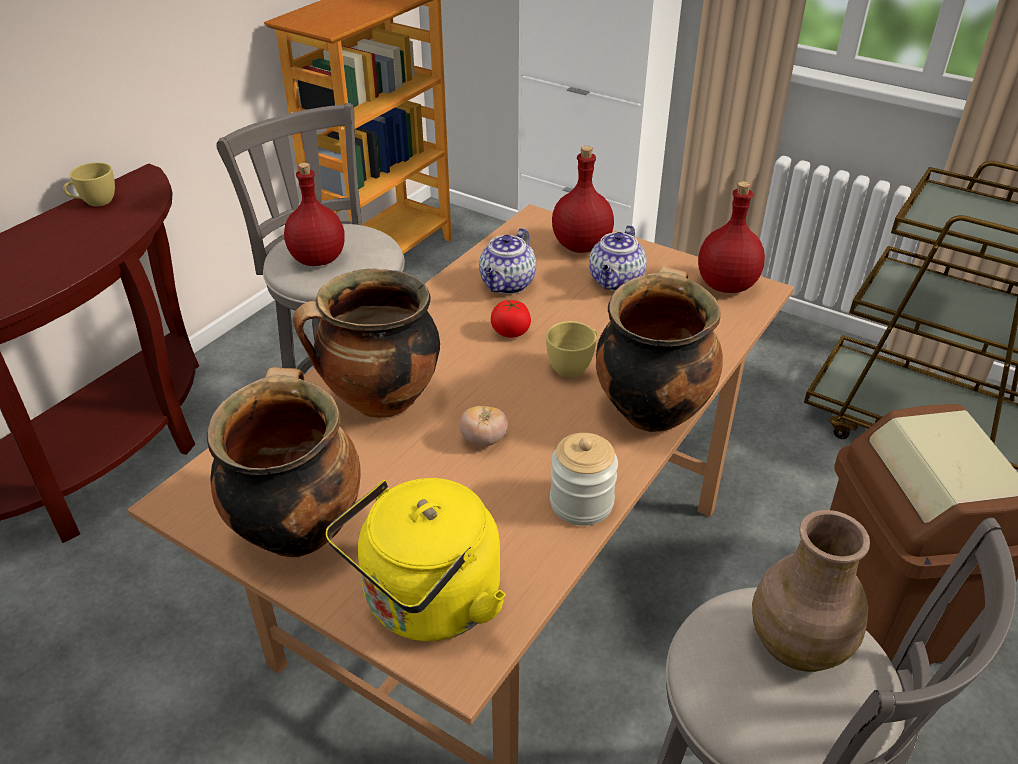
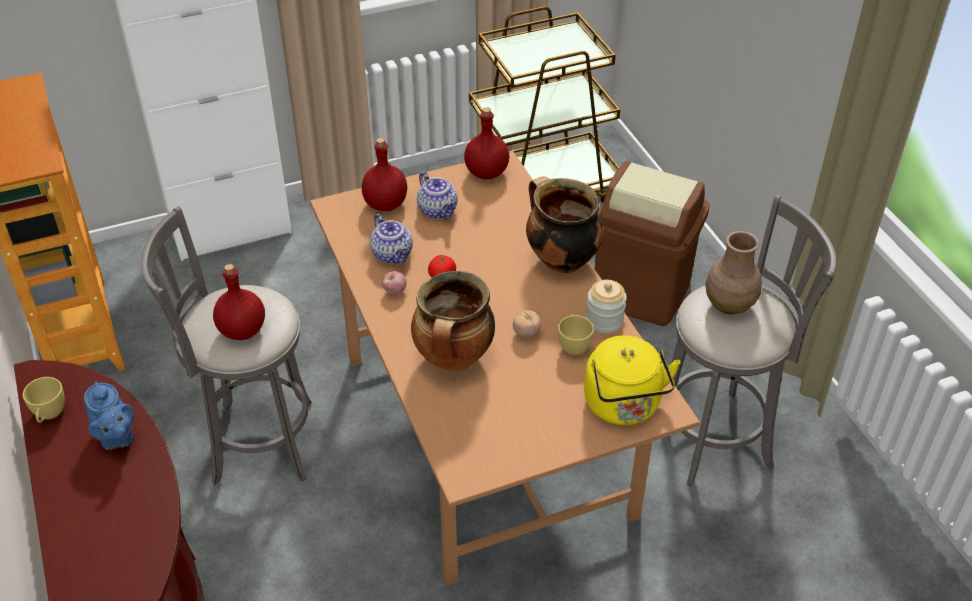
camera: 55 degrees left, 5 degrees up
cooking pot [207,367,361,558] -> none
yellow cup [546,321,598,377] -> yellow cup moved to [558,315,594,355]
none -> blue teapot [84,381,134,450]
none -> apple [382,271,407,294]

